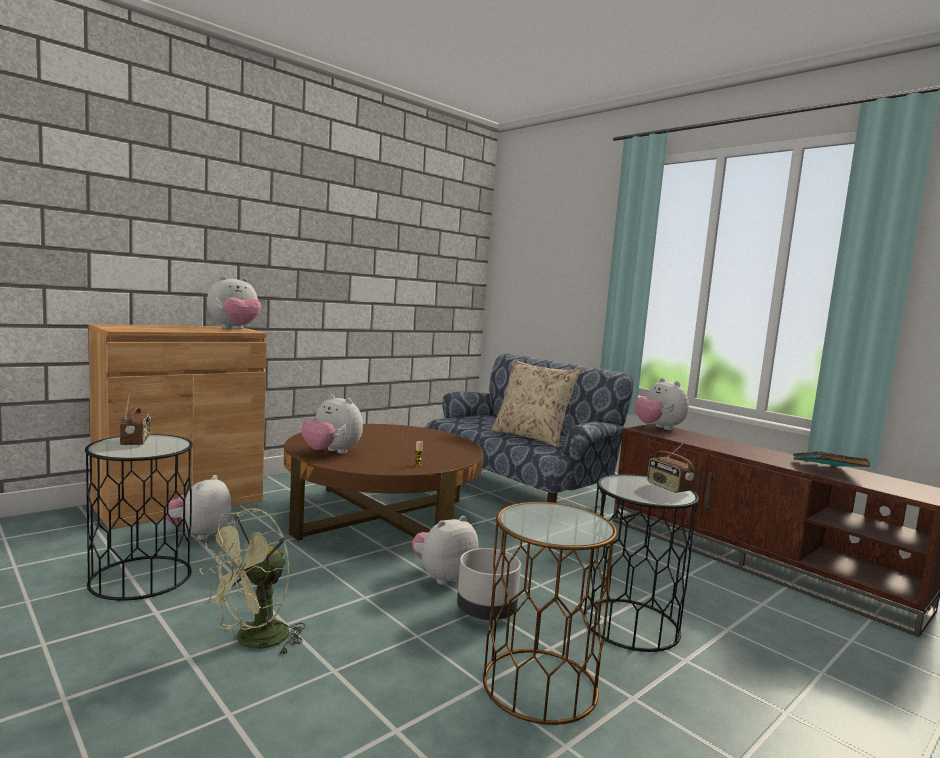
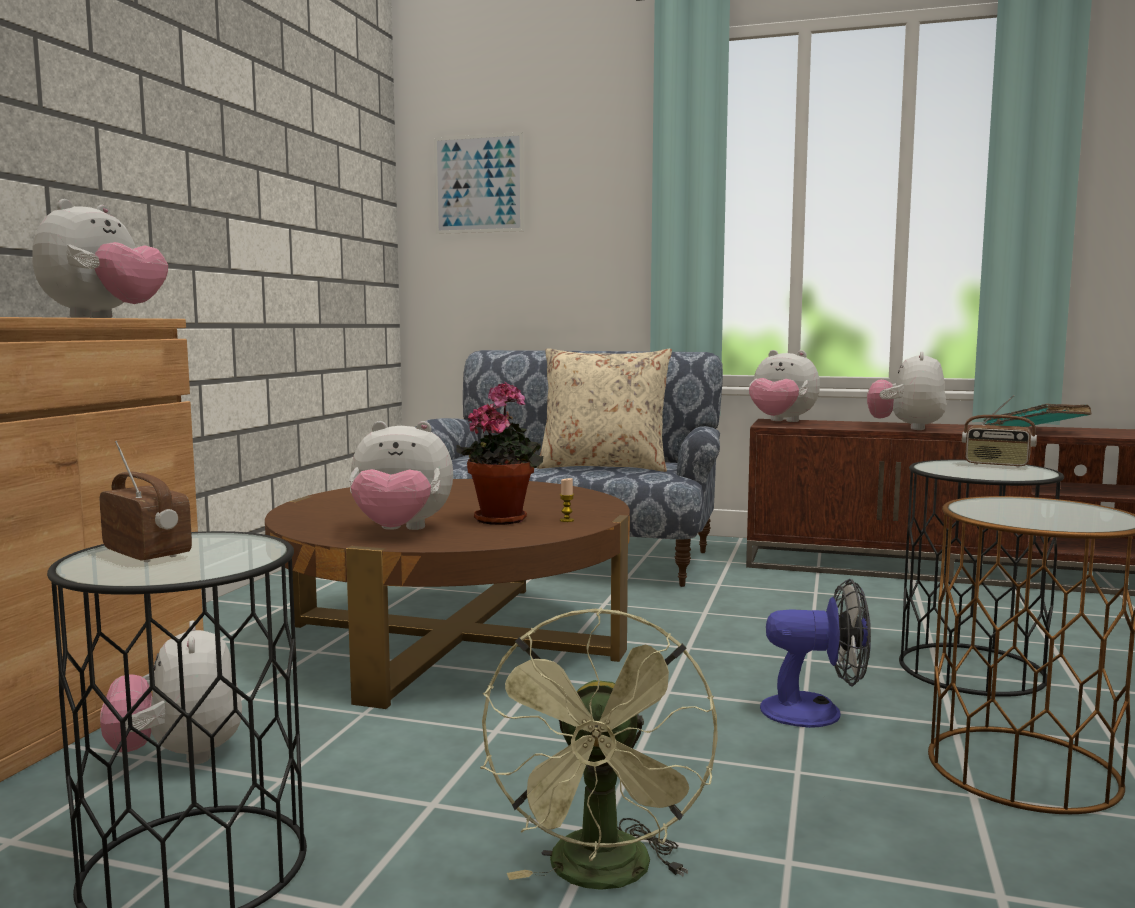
camera: 30 degrees left, 0 degrees up
plush toy [412,516,479,585] -> plush toy moved to [867,352,946,430]
grey planter [457,548,521,620] -> fan [760,578,871,728]
none -> picture [434,132,524,234]
none -> potted plant [456,382,543,525]

